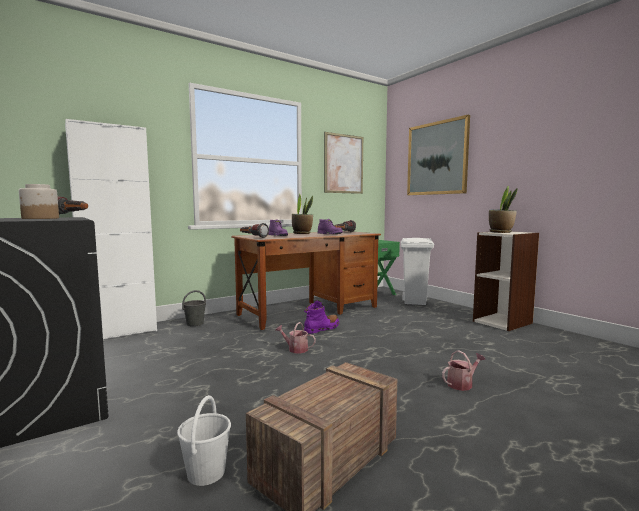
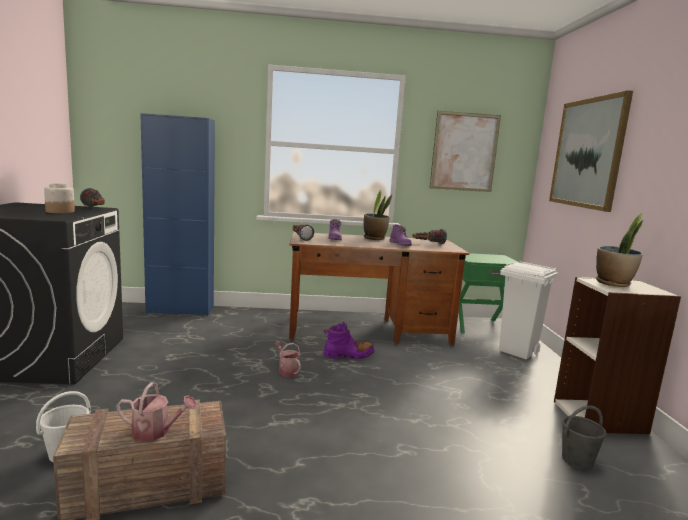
camera: 30 degrees right, 5 degrees up
white cabinet [65,119,157,339] -> blue cabinet [140,113,215,316]
grey bucket [182,290,206,326] -> grey bucket moved to [562,405,606,470]
watering can [442,350,486,391] -> watering can moved to [116,382,197,442]

